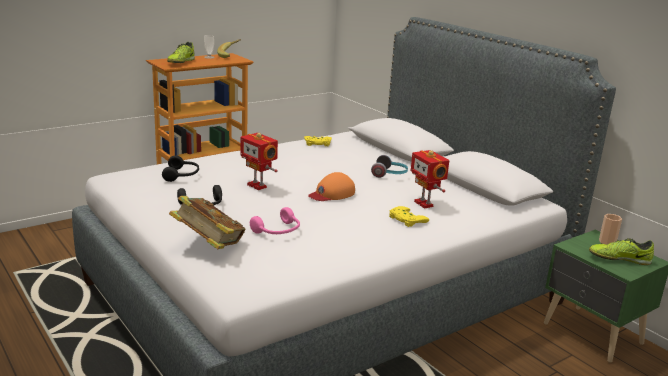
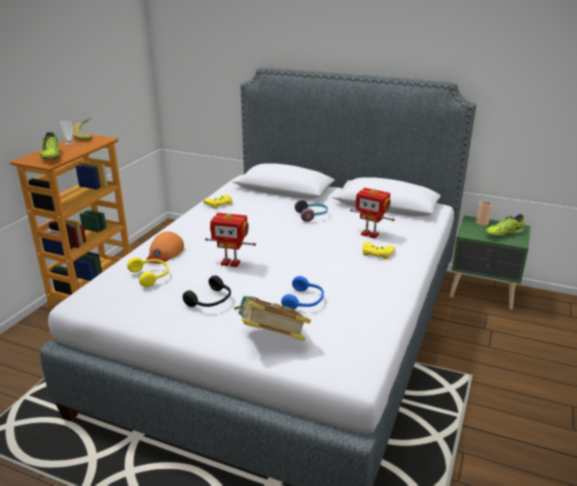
camera: 30 degrees left, 5 degrees up
black headphones [162,155,199,182] -> yellow headphones [127,257,169,287]
pink headphones [250,207,300,234] -> blue headphones [281,276,324,310]
orange cap [308,172,355,201] -> orange cap moved to [146,231,184,264]

